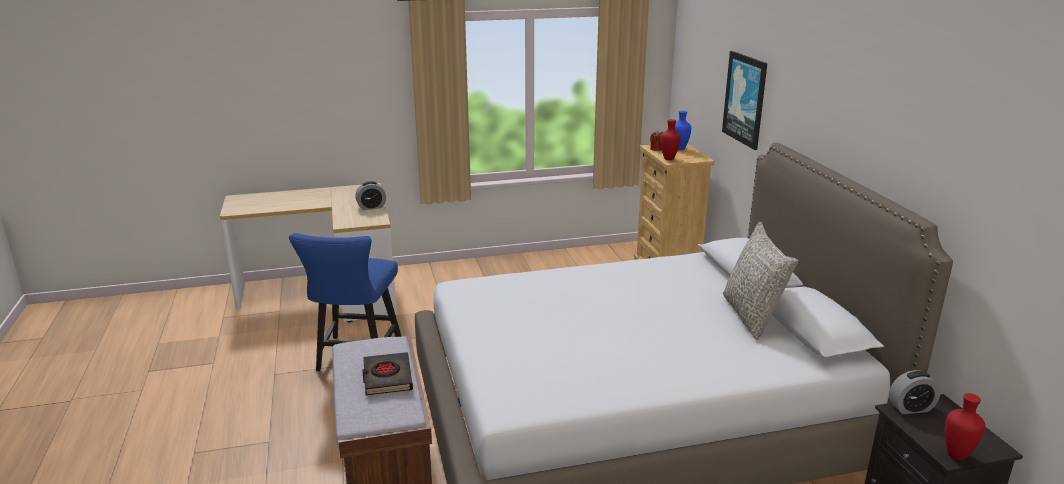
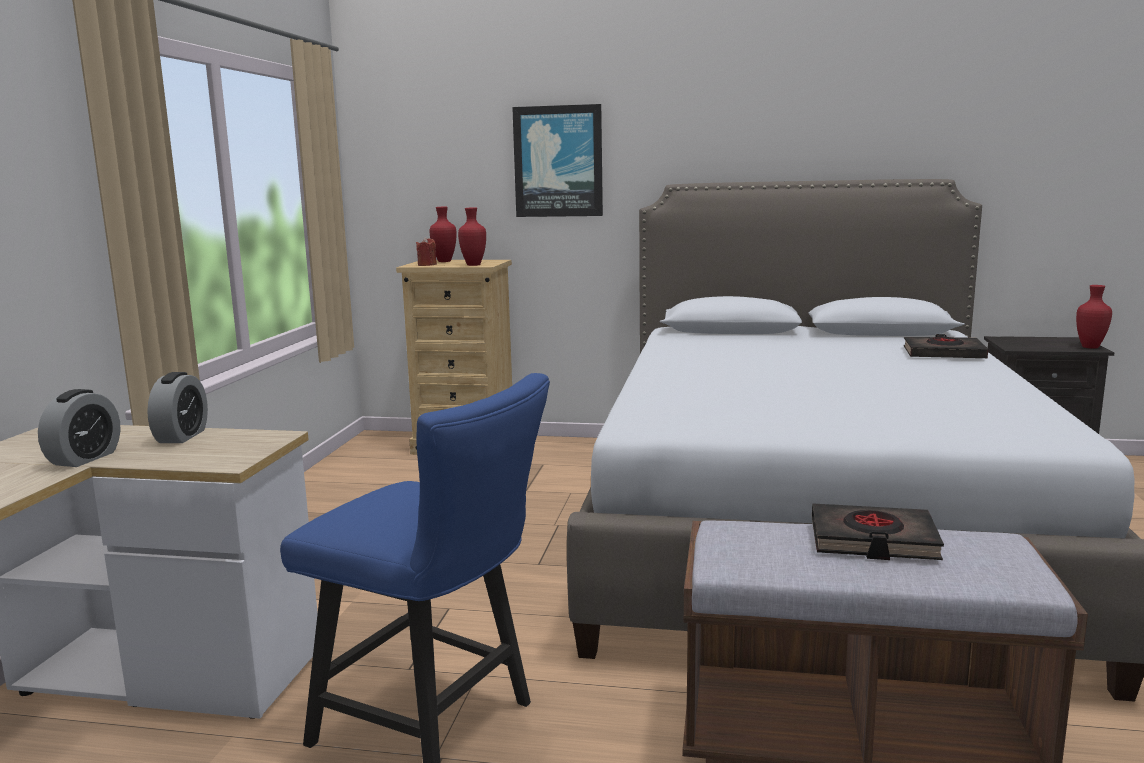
camera: 65 degrees left, 10 degrees down
blue vase [675,111,691,150] -> red vase [430,207,457,262]
grey pillow [723,222,799,340] -> none
alarm clock [889,370,941,414] -> alarm clock moved to [38,389,121,467]
none -> black book [904,334,988,358]

